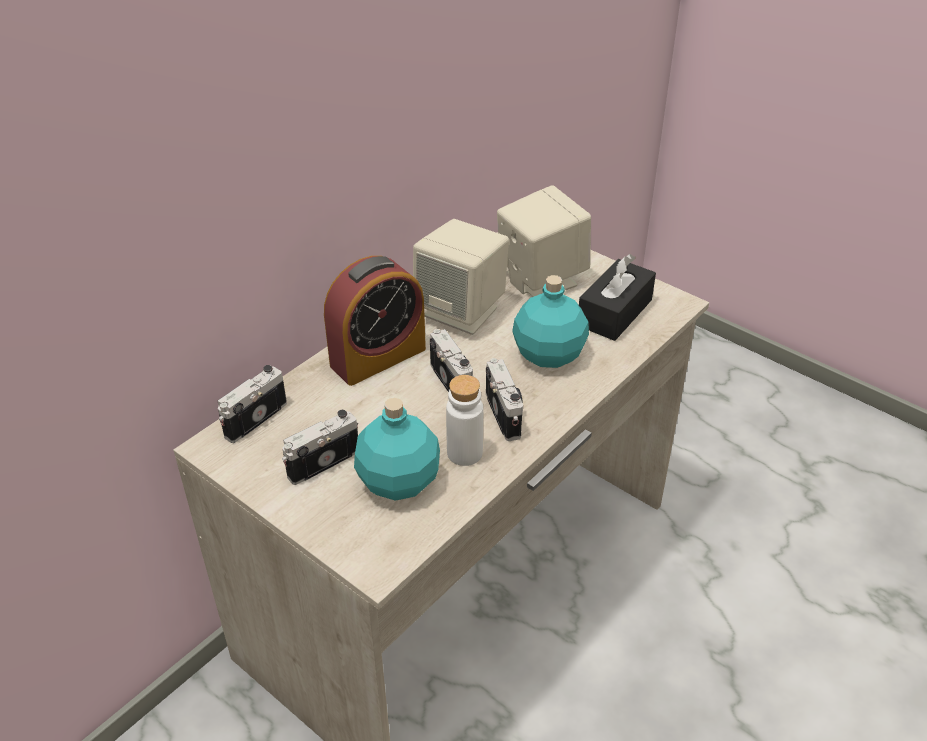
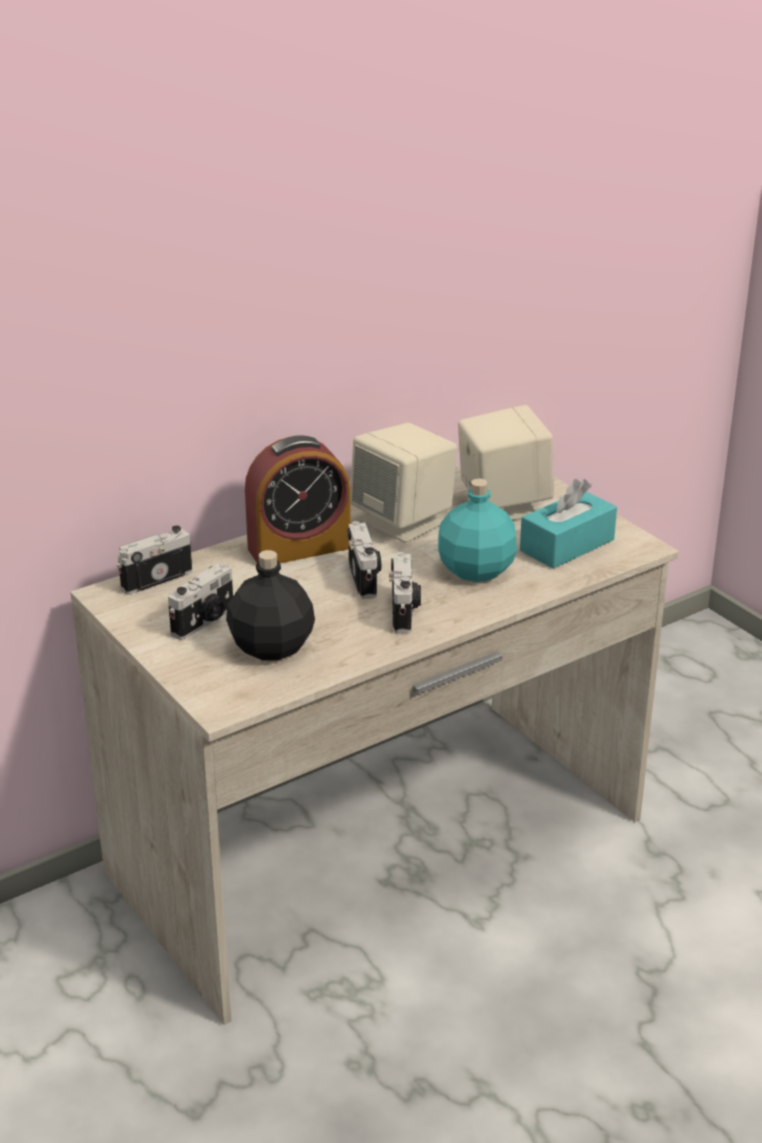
camera: 15 degrees right, 10 degrees down
camera [282,410,358,485] -> camera turned 150 degrees clockwise [168,563,233,640]
turquoise bottle [354,398,440,501] -> black bottle [226,550,315,661]
white bottle [446,375,483,466] -> none
black tissue box [579,254,656,341] -> turquoise tissue box [520,479,617,569]

